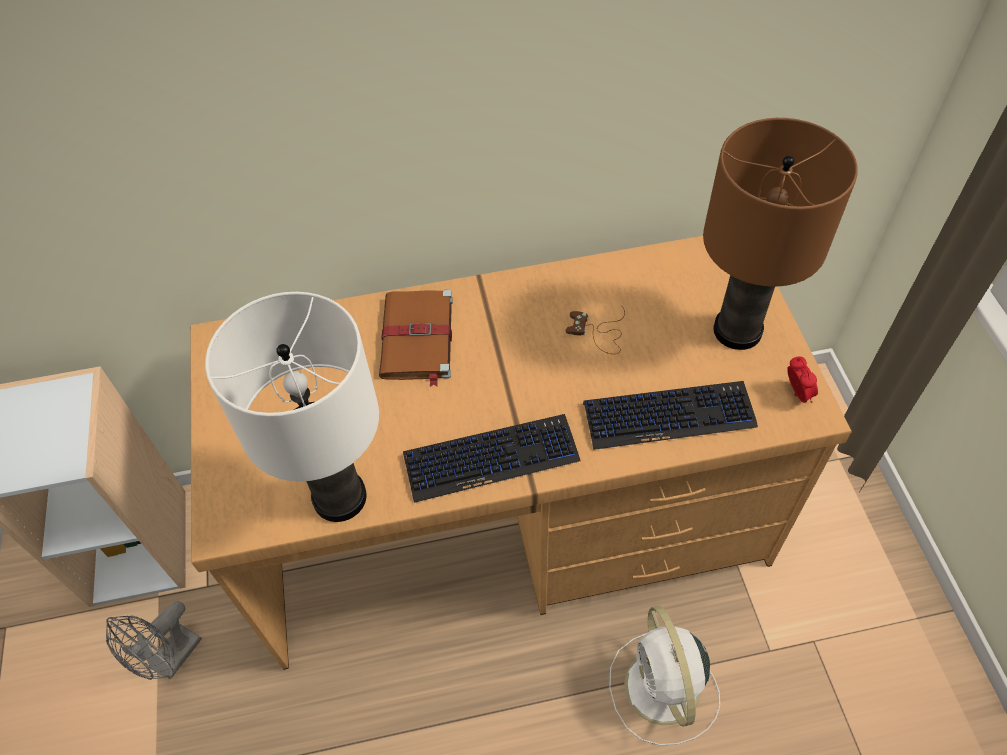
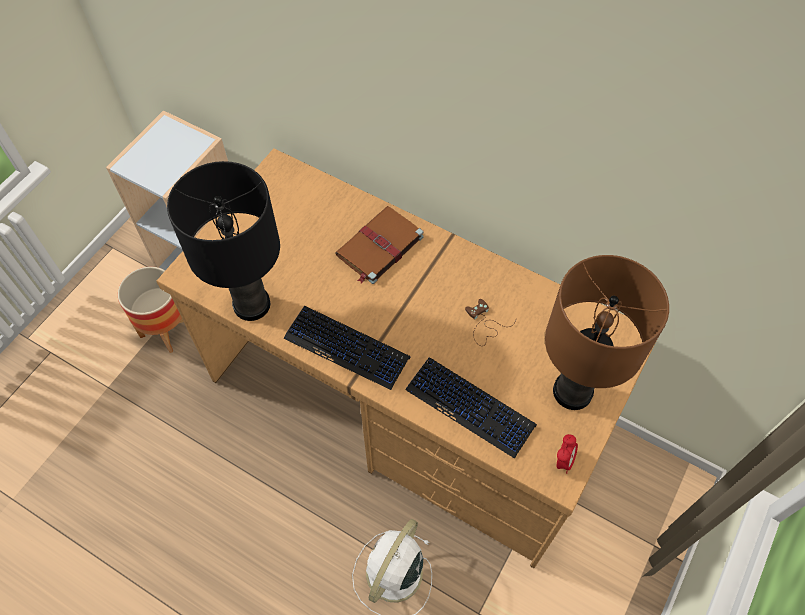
camera: 40 degrees right, 5 degrees up
grey fan [106,601,202,680] -> planter [118,267,184,353]
white table lamp [205,292,379,522] -> black table lamp [167,161,280,321]

